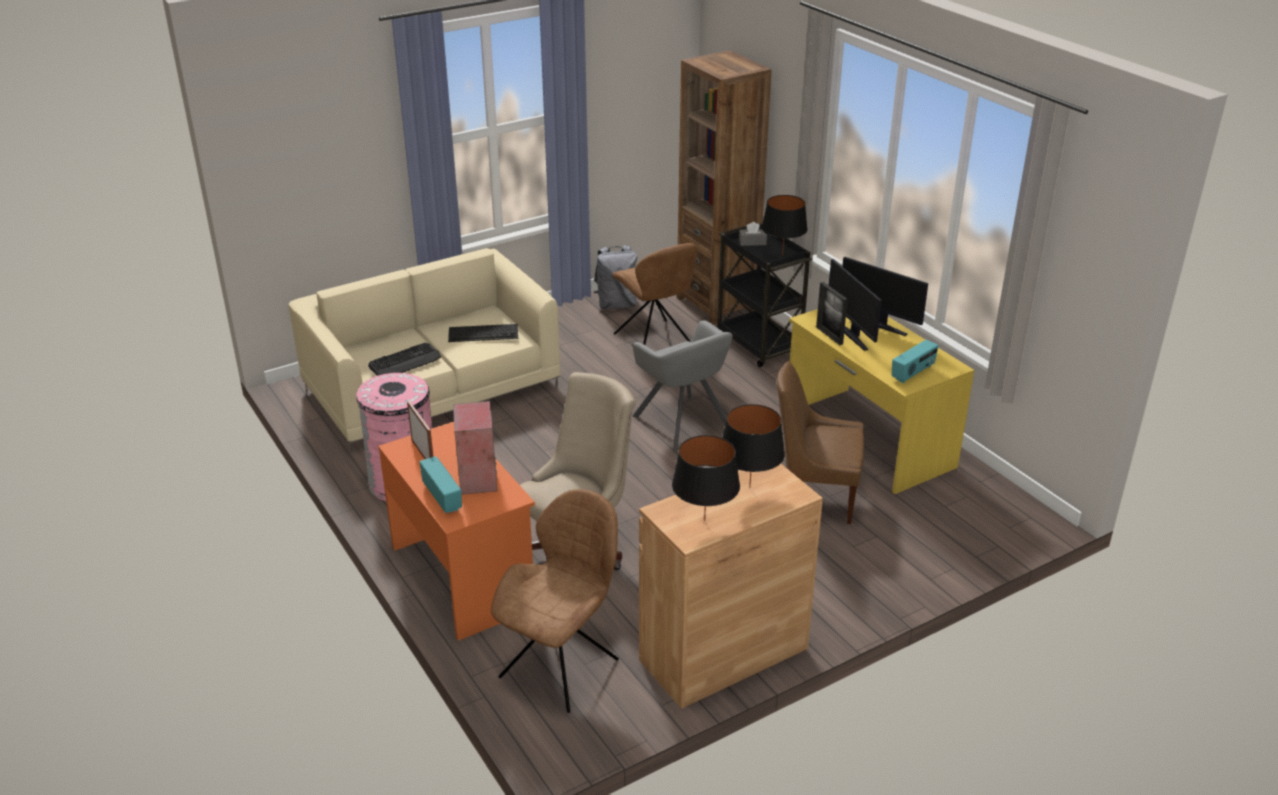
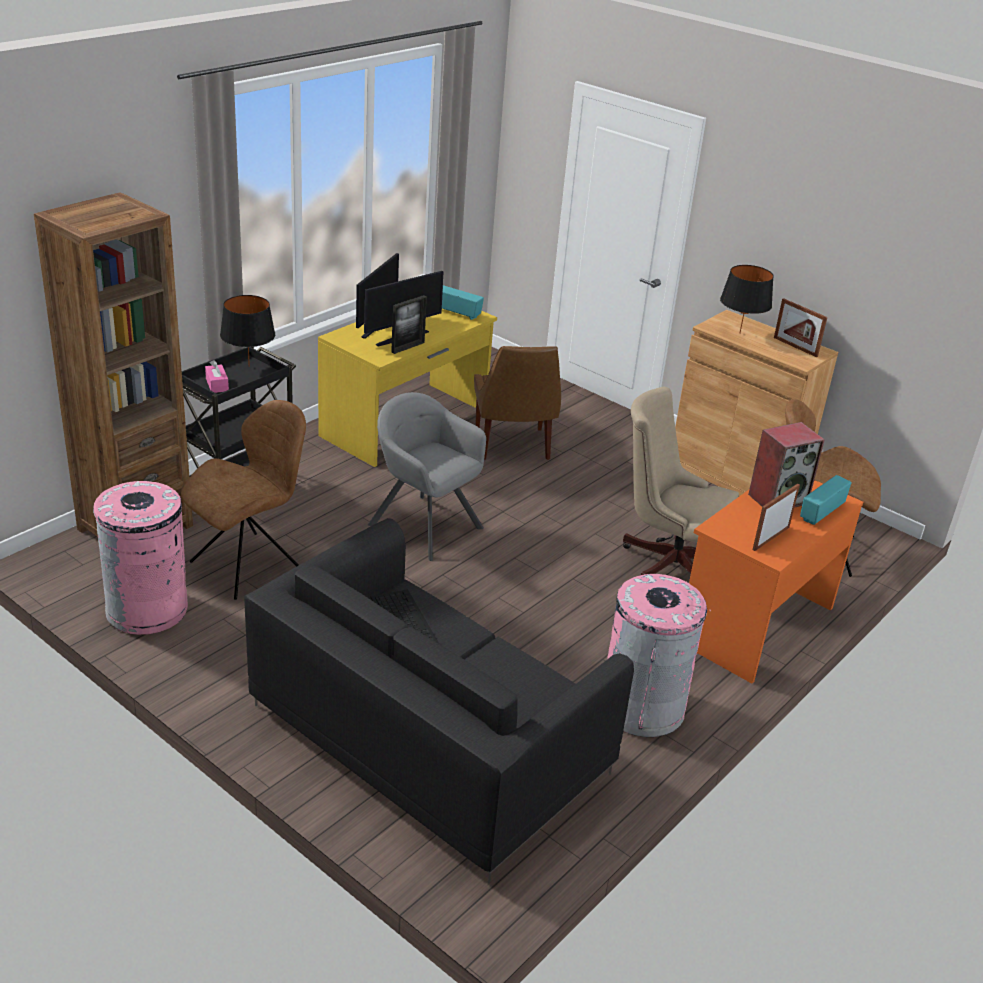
camera: 110 degrees left, 0 degrees up
beige sofa [288,248,560,452] -> black sofa [244,518,634,883]
keyboard [368,343,441,376] -> none
grey backpack [594,245,637,309] -> pink trash can [93,481,188,635]
grey armchair [632,320,733,453] -> grey armchair turned 90 degrees counterclockwise [368,392,486,561]
black table lamp [672,435,740,521] -> picture frame [774,298,827,357]
grey tissue box [739,222,767,246] -> pink tissue box [205,360,229,393]

